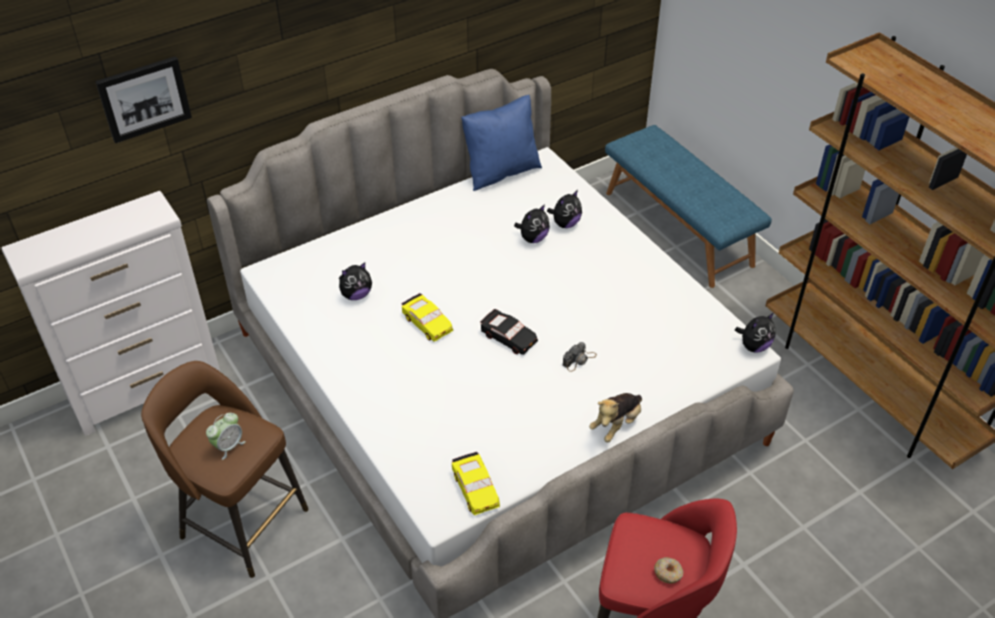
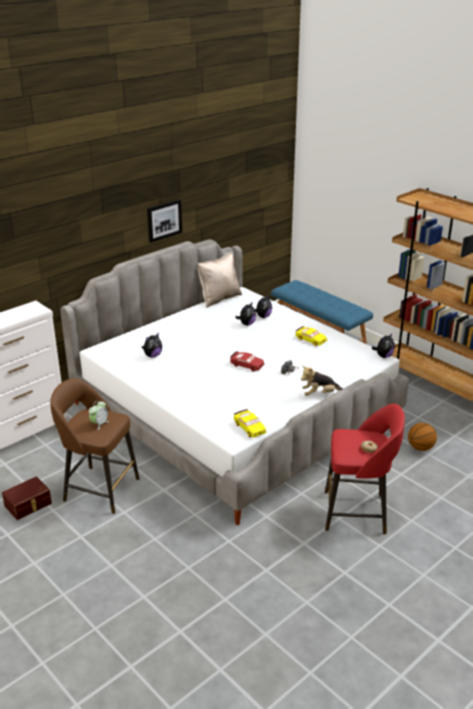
camera: 10 degrees left, 15 degrees down
picture [95,56,192,143] -> picture moved to [147,199,182,243]
yellow toy car [401,293,453,342] -> yellow toy car moved to [296,326,327,346]
blue pillow [461,95,542,191] -> beige pillow [197,253,242,307]
black toy car [480,309,538,355] -> red toy car [230,351,264,372]
plush toy [589,393,642,442] -> plush toy turned 45 degrees clockwise [301,366,343,396]
none -> brown storage box [2,476,52,520]
none -> basketball [408,423,437,451]

